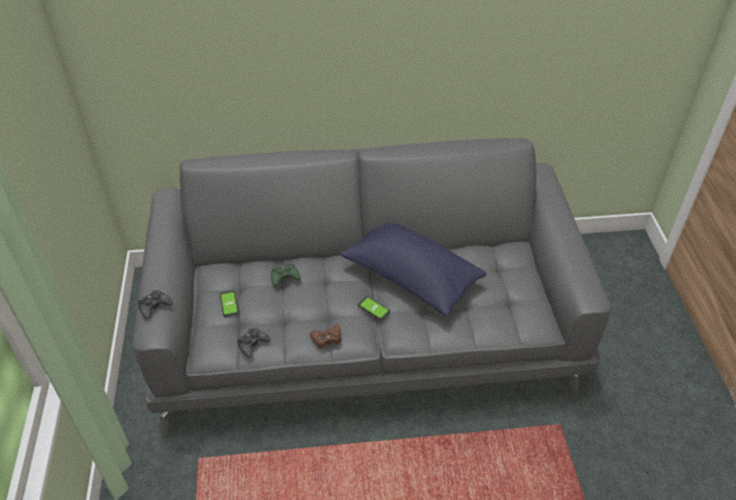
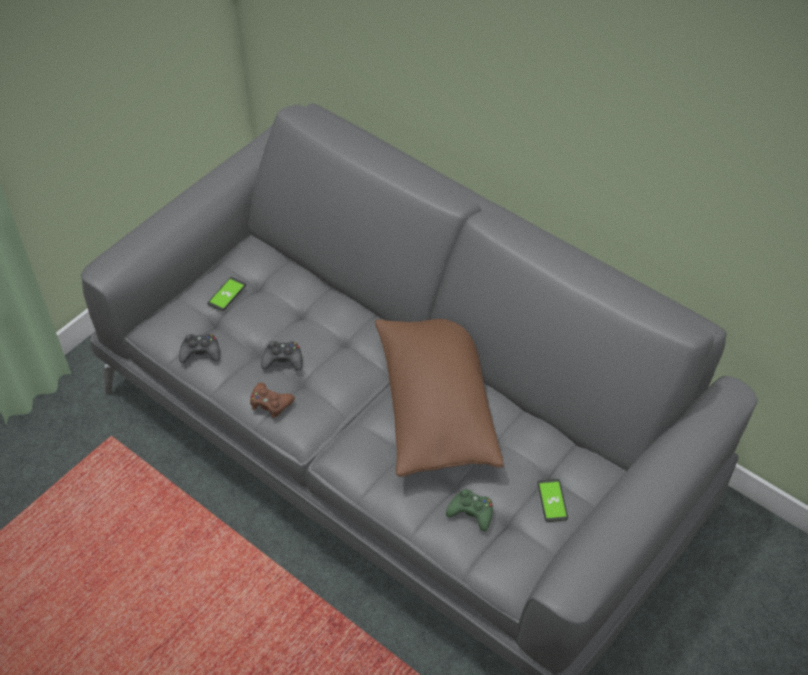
camera: 45 degrees right, 5 degrees up
black game controller [138,290,173,320] -> black game controller moved to [261,341,302,371]
green game controller [271,263,301,287] -> green game controller moved to [446,489,493,531]
blue pillow [340,223,487,317] -> brown pillow [375,319,504,477]
phone [358,296,391,320] -> phone moved to [537,479,568,522]

